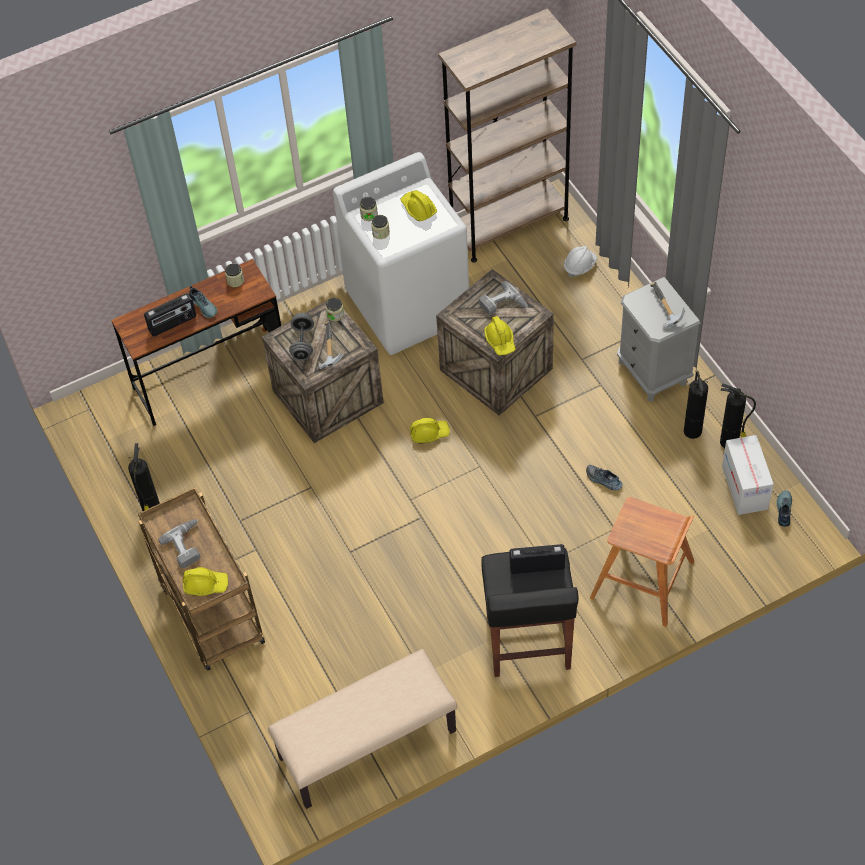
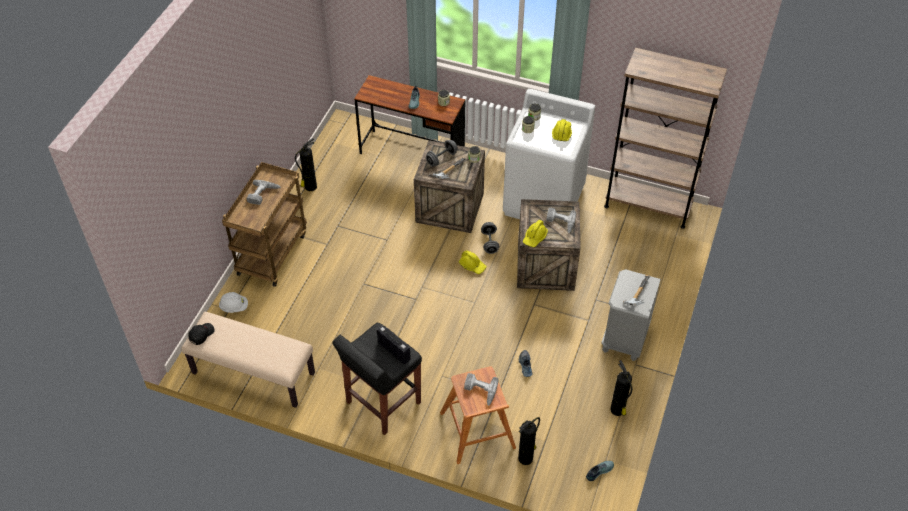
camera: 45 degrees right, 5 degrees down
radio [144,293,196,337] -> none
yellow hard hat [183,567,228,596] -> none
white hard hat [564,246,597,278] -> white hard hat moved to [219,292,248,313]
fire extinguisher [684,371,708,439] -> fire extinguisher moved to [518,417,540,465]
cardboard box [722,435,774,515] -> none
none -> black cap [188,323,215,345]
none -> power drill [464,373,498,406]
none -> grey dumbbell [481,222,499,254]

